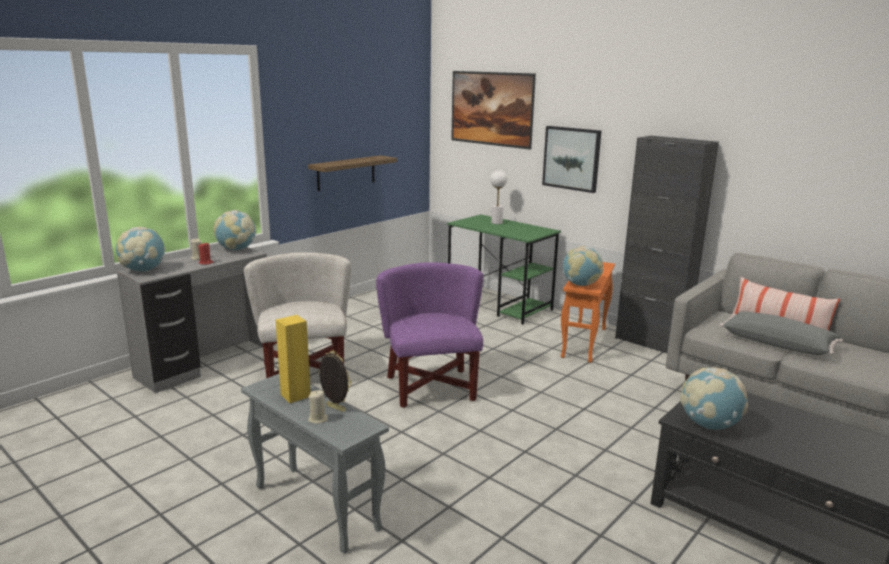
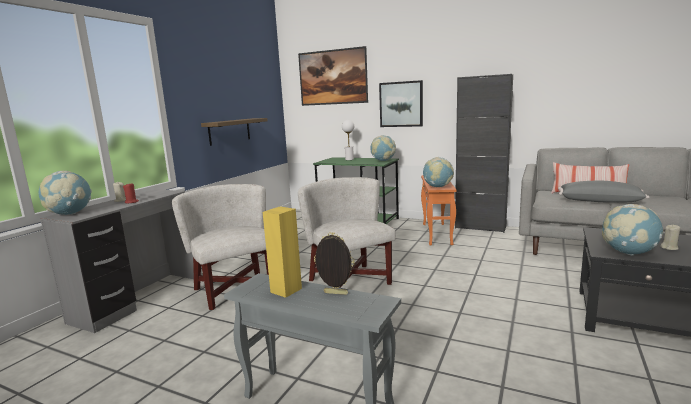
camera: 15 degrees left, 5 degrees down
globe [213,210,256,250] -> globe moved to [370,135,396,161]
beige candle [308,390,328,424] -> beige candle moved to [660,225,680,250]
purple armchair [376,262,483,408] -> white armchair [298,177,396,288]

